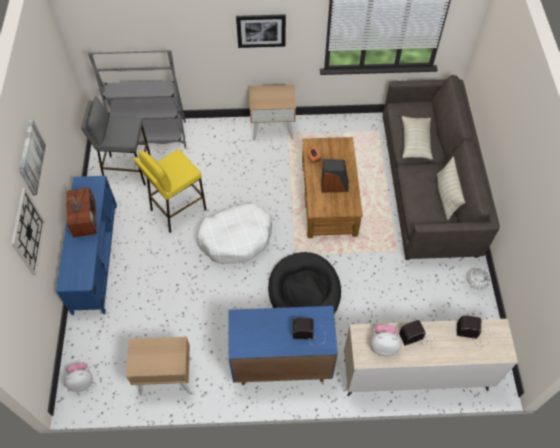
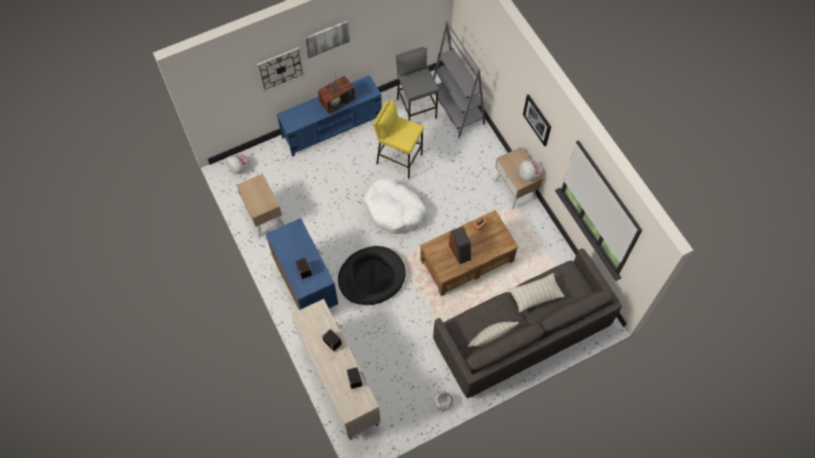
camera: 65 degrees right, 5 degrees up
plush toy [370,324,401,356] -> plush toy moved to [519,160,542,181]

